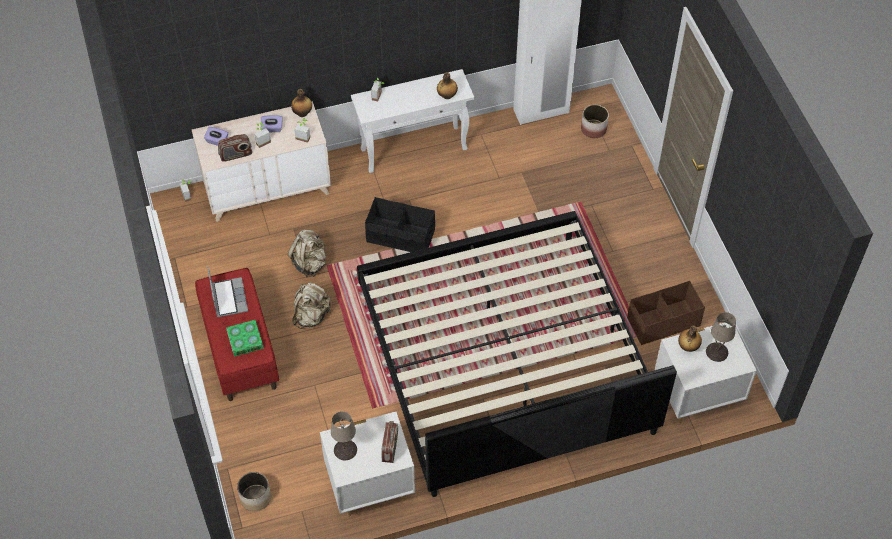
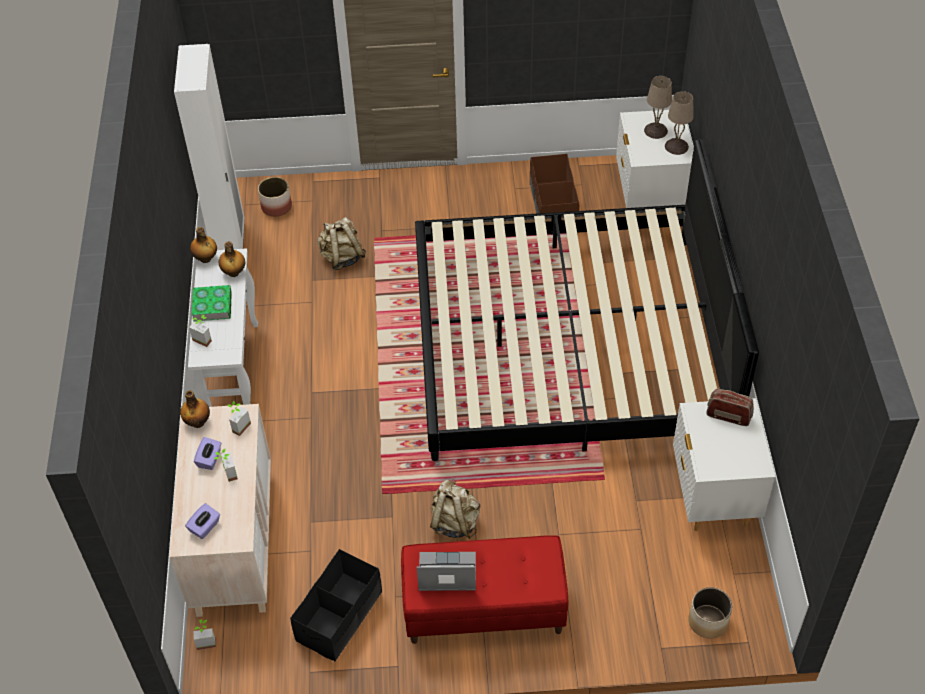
camera: 75 degrees left, 5 degrees down
radio [218,134,252,162] -> none
book [226,320,264,357] -> book moved to [192,285,232,321]
beige backpack [288,230,326,277] -> beige backpack moved to [317,217,366,270]
beige table lamp [331,411,357,460] -> beige table lamp moved to [665,91,694,155]
black storage box [365,197,435,252] -> black storage box moved to [290,549,382,661]
bottle [678,326,702,352] -> bottle moved to [190,227,217,263]

